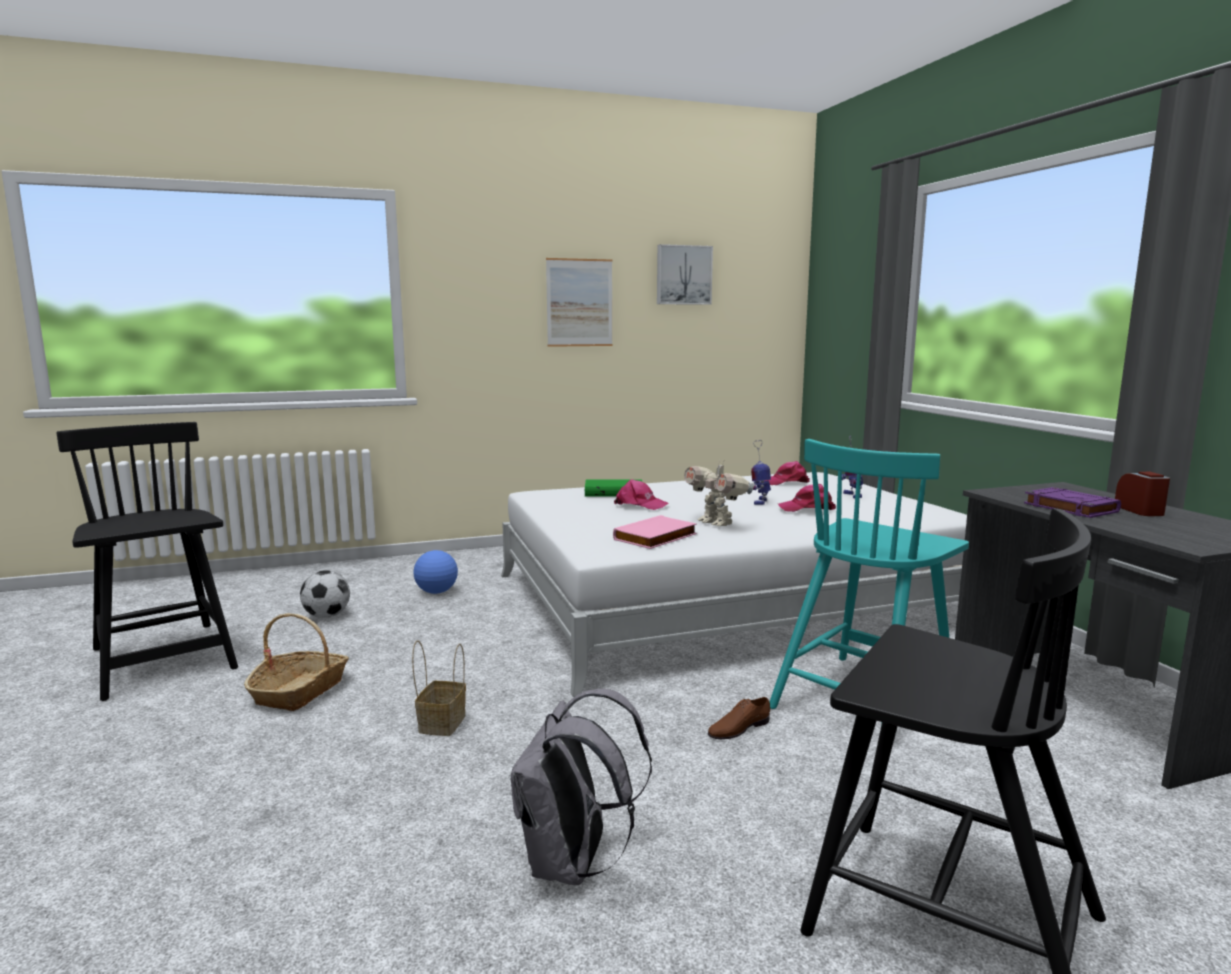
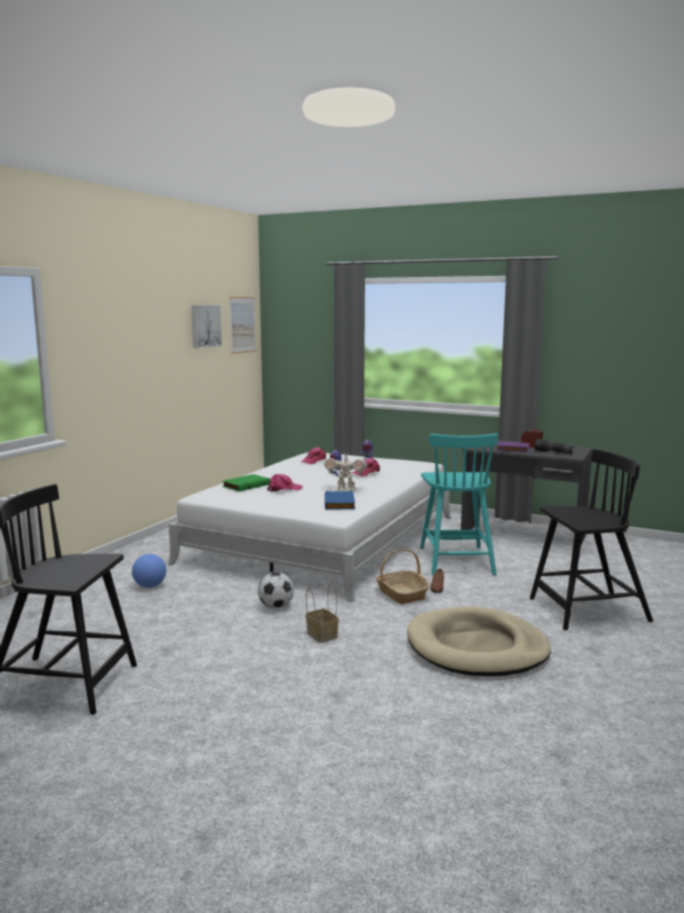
camera: 45 degrees left, 0 degrees up
basket [244,613,349,711] -> basket moved to [376,549,430,604]
football [300,570,350,618] -> football moved to [258,572,294,609]
grey backpack [511,689,652,885] -> beige dog bed [407,607,551,676]
picture [546,258,612,347] -> picture moved to [229,297,256,354]
pink book [613,515,697,549] -> blue book [325,491,355,510]
none -> flashlight [534,439,573,454]

